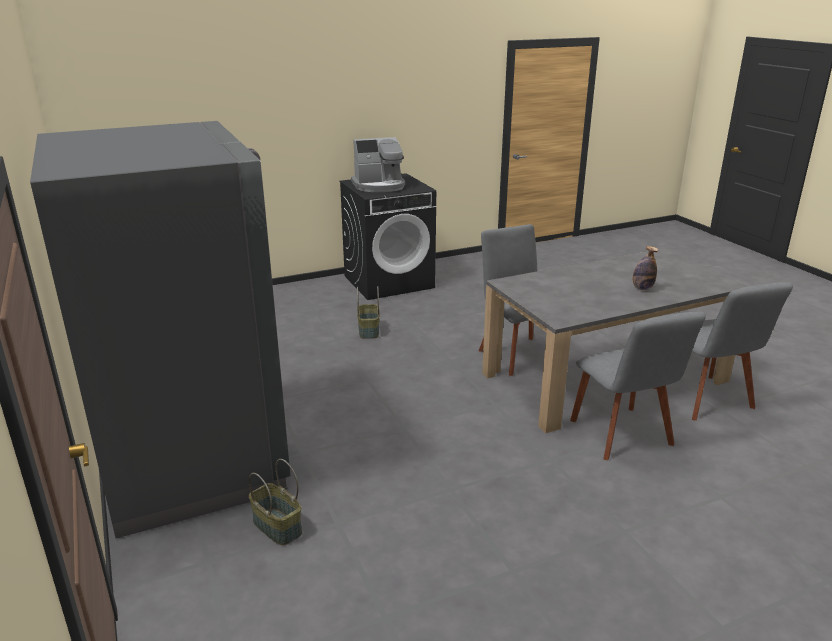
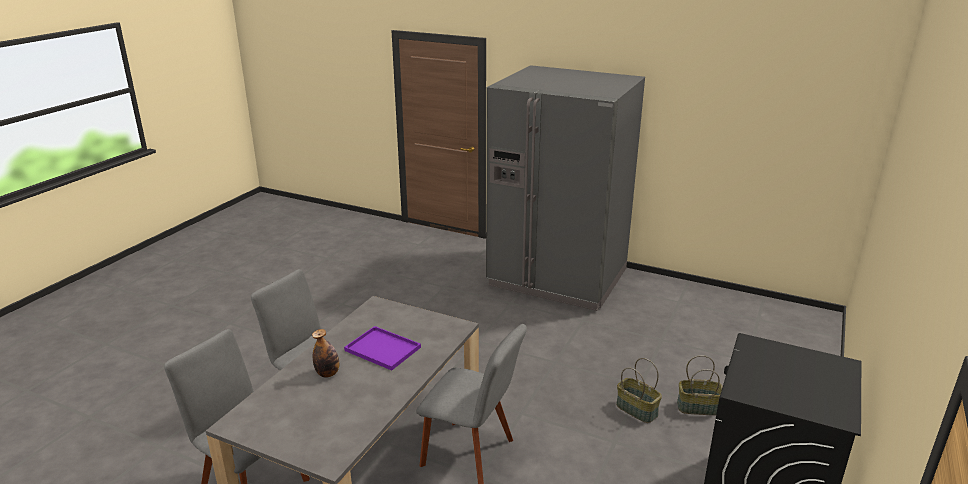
camera: 140 degrees right, 0 degrees up
basket [249,459,302,545] -> basket moved to [677,355,723,415]
coffee machine [351,137,405,192] -> none
none -> purple tray [344,326,421,370]

